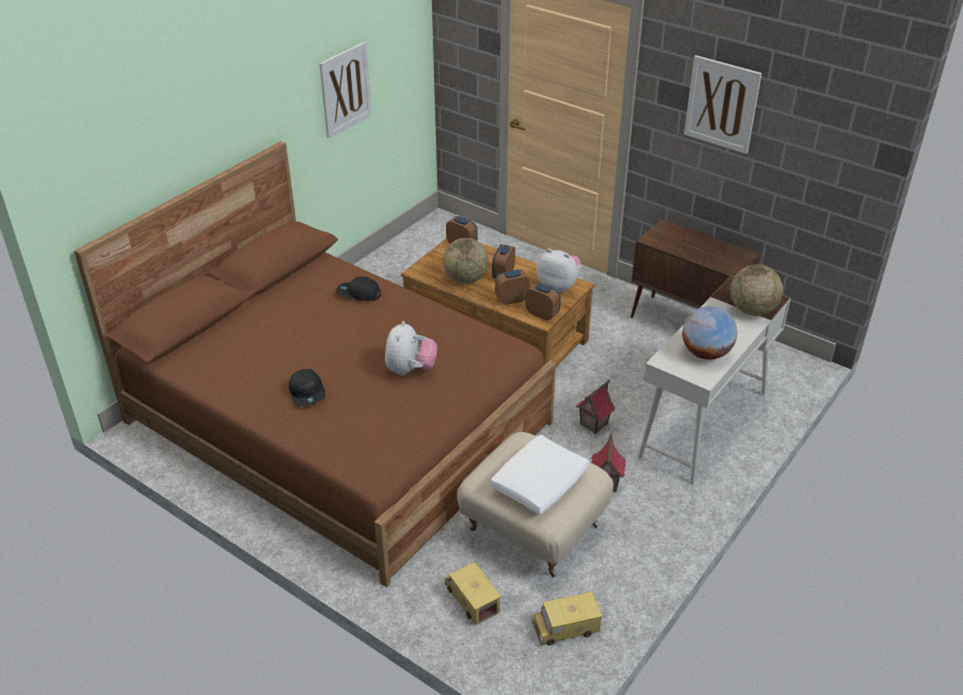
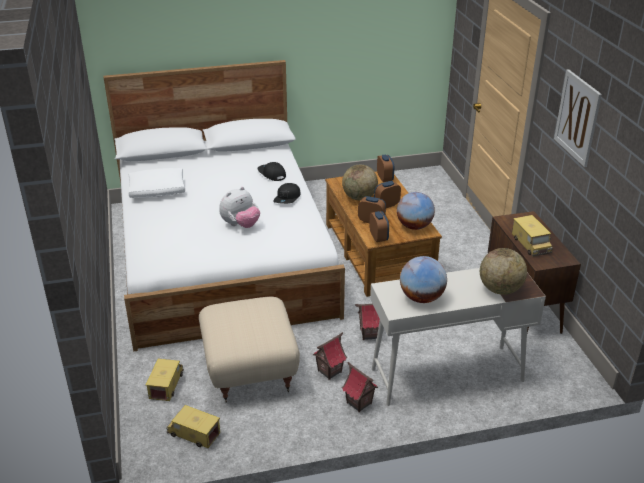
camera: 40 degrees right, 5 degrees down
brown bed [74,141,556,587] -> white bed [103,60,345,351]
black cap [289,369,326,407] -> black cap moved to [273,183,301,204]
picture [319,42,372,138] -> none
white pillow [490,435,589,515] -> white pillow moved to [129,168,185,198]
plush toy [536,249,581,293] -> globe [397,192,435,230]
none -> toy house [342,362,378,412]
none -> toy truck [512,215,553,257]

